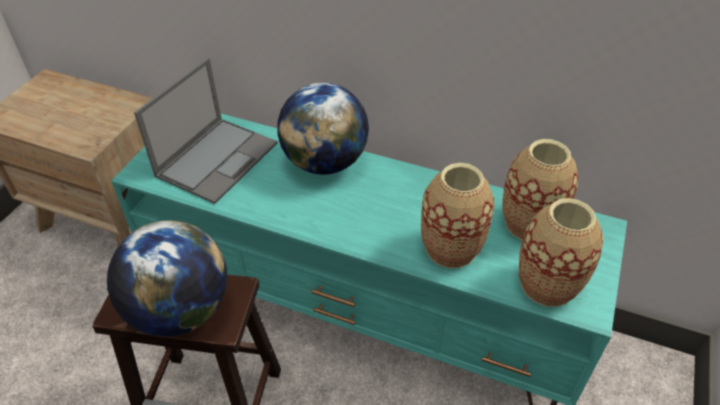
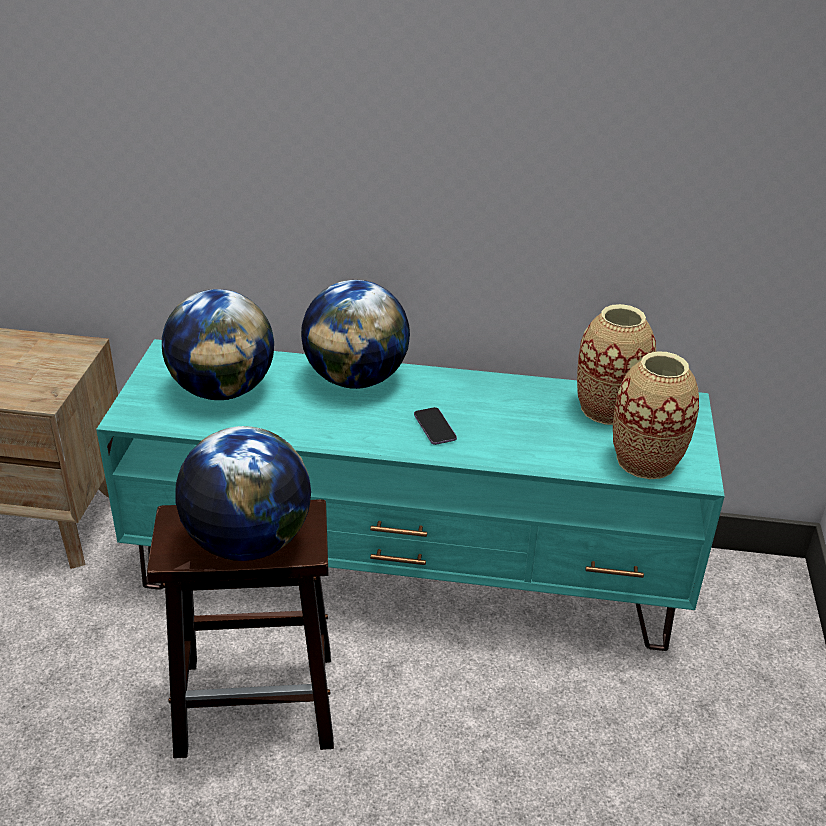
camera: 15 degrees left, 10 degrees down
laptop [134,58,277,204] -> globe [162,289,274,400]
vase [421,163,494,268] -> none
none -> phone [414,407,457,445]

